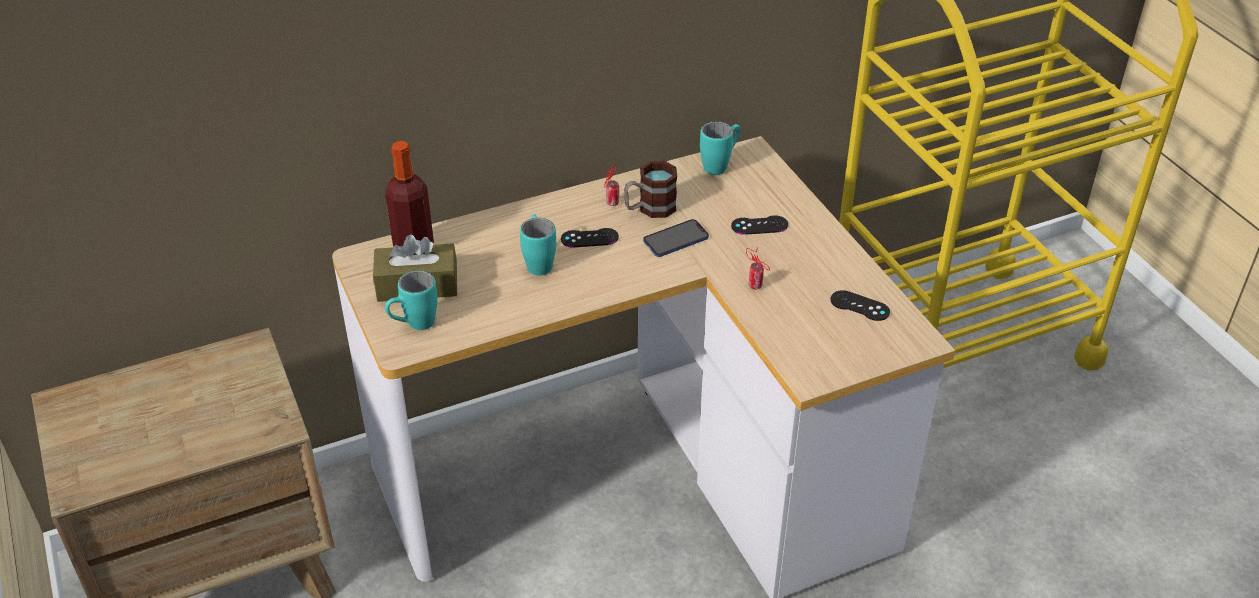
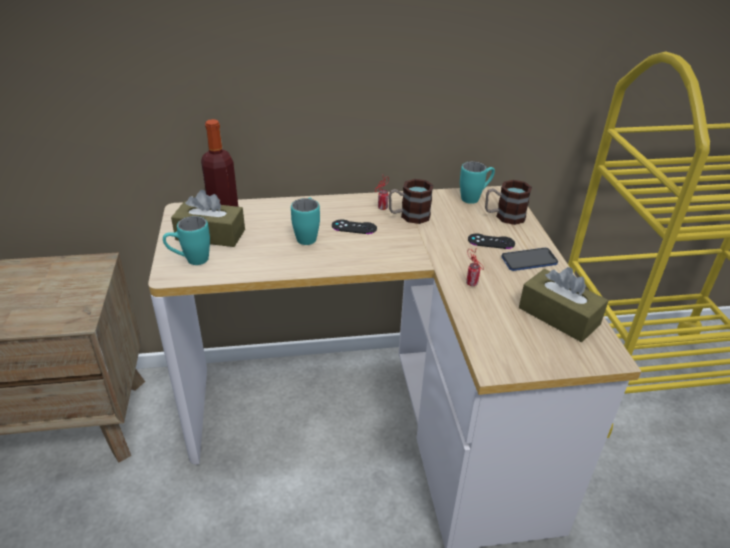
camera: 15 degrees right, 5 degrees down
phone [643,219,709,257] -> phone moved to [501,248,558,271]
black game controller [831,290,890,321] -> brown tissue box [519,267,608,342]
none -> mug [485,180,532,225]

